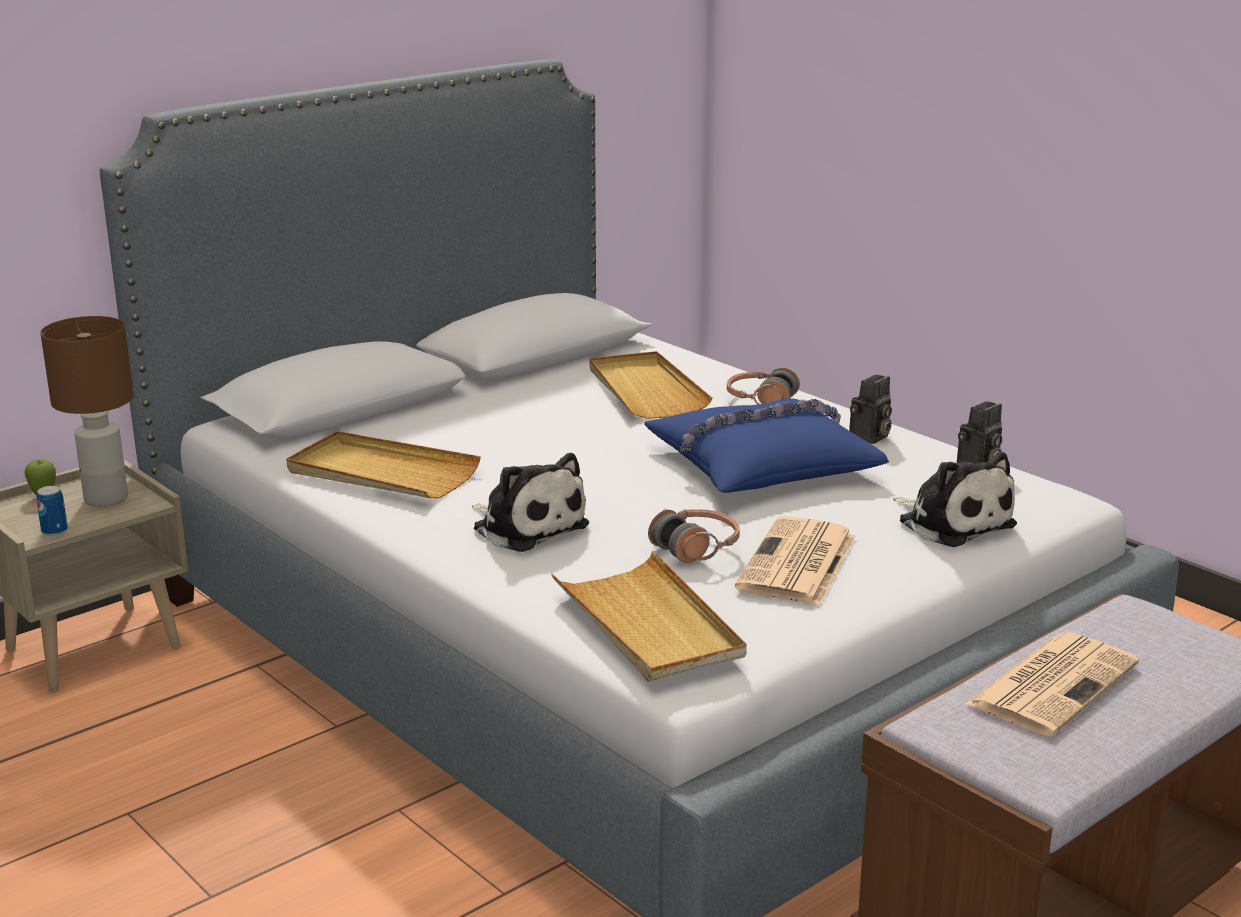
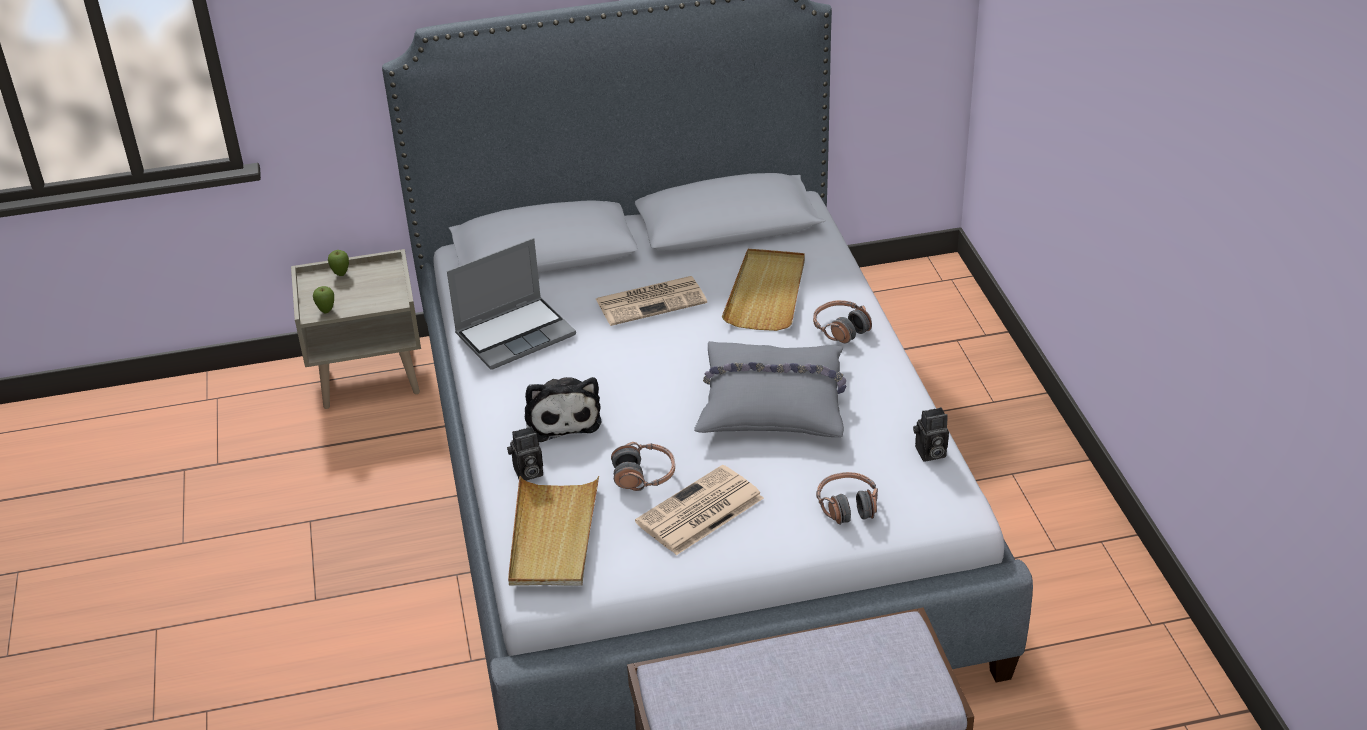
camera: 30 degrees right, 15 degrees up
can [36,486,68,536] -> apple [313,286,334,313]
brown table lamp [40,316,134,507] -> none
beige tray [286,431,481,498] -> laptop [447,238,576,370]
blue pillow [644,398,889,493] -> grey pillow [694,341,846,437]
camera [849,375,892,444] -> camera moved to [507,426,543,481]
plush toy [893,452,1017,547] -> headphones [816,472,878,525]
newspaper [965,632,1139,736] -> newspaper moved to [596,276,707,326]

